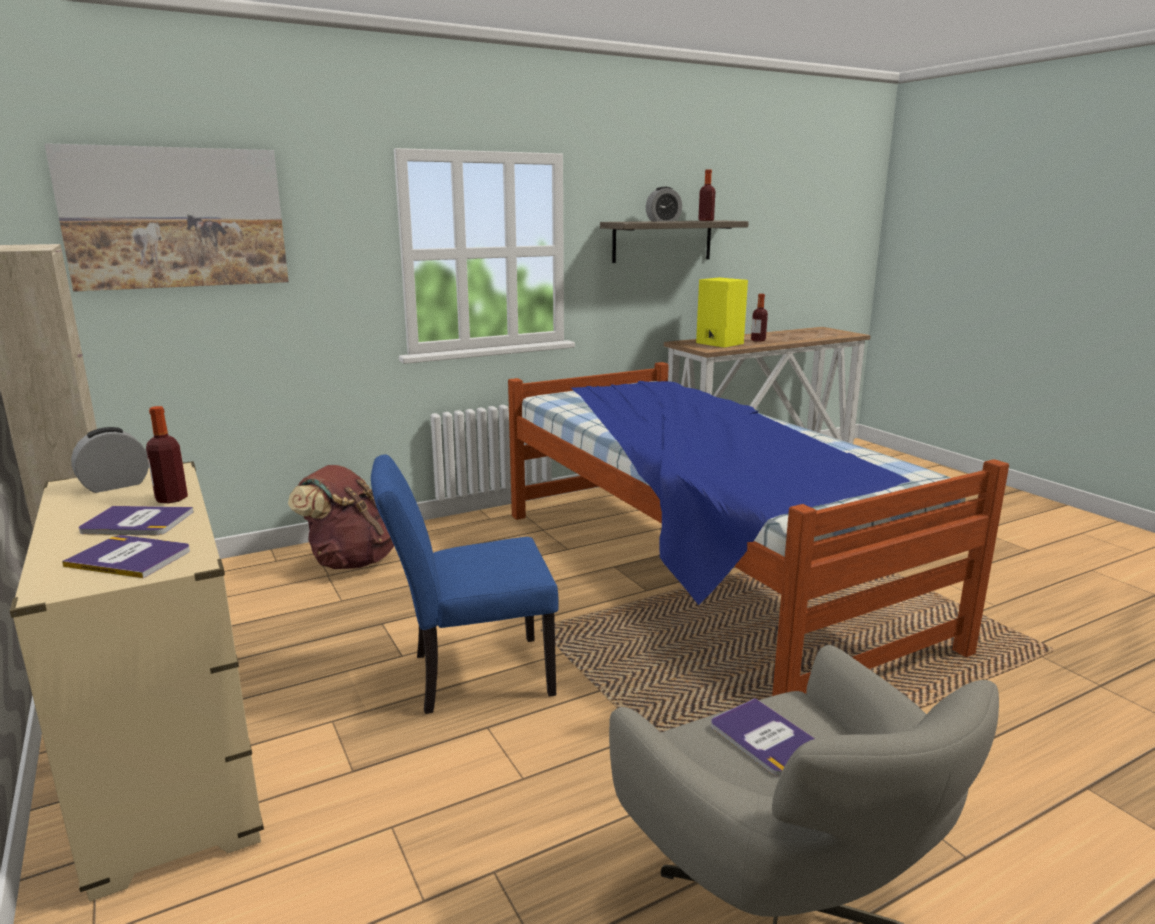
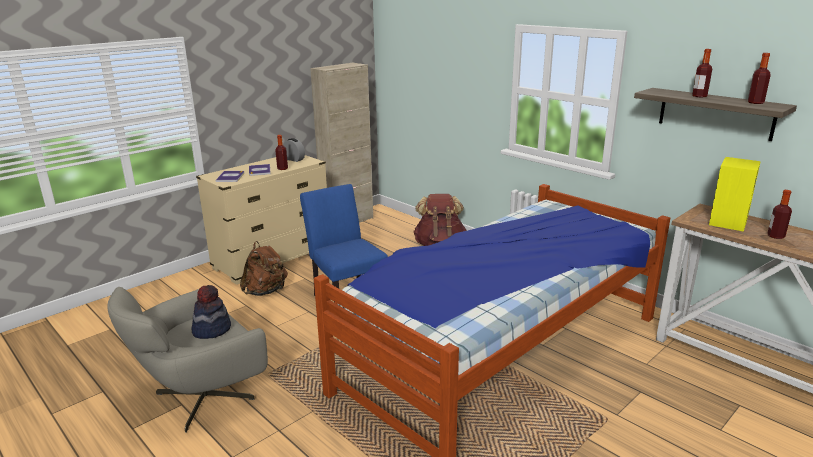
camera: 75 degrees right, 5 degrees up
picture [44,143,289,292] -> none
alarm clock [646,187,682,222] -> bottle [692,49,712,98]
book [711,698,815,777] -> hat [191,285,231,339]
none -> brown backpack [240,241,288,296]

